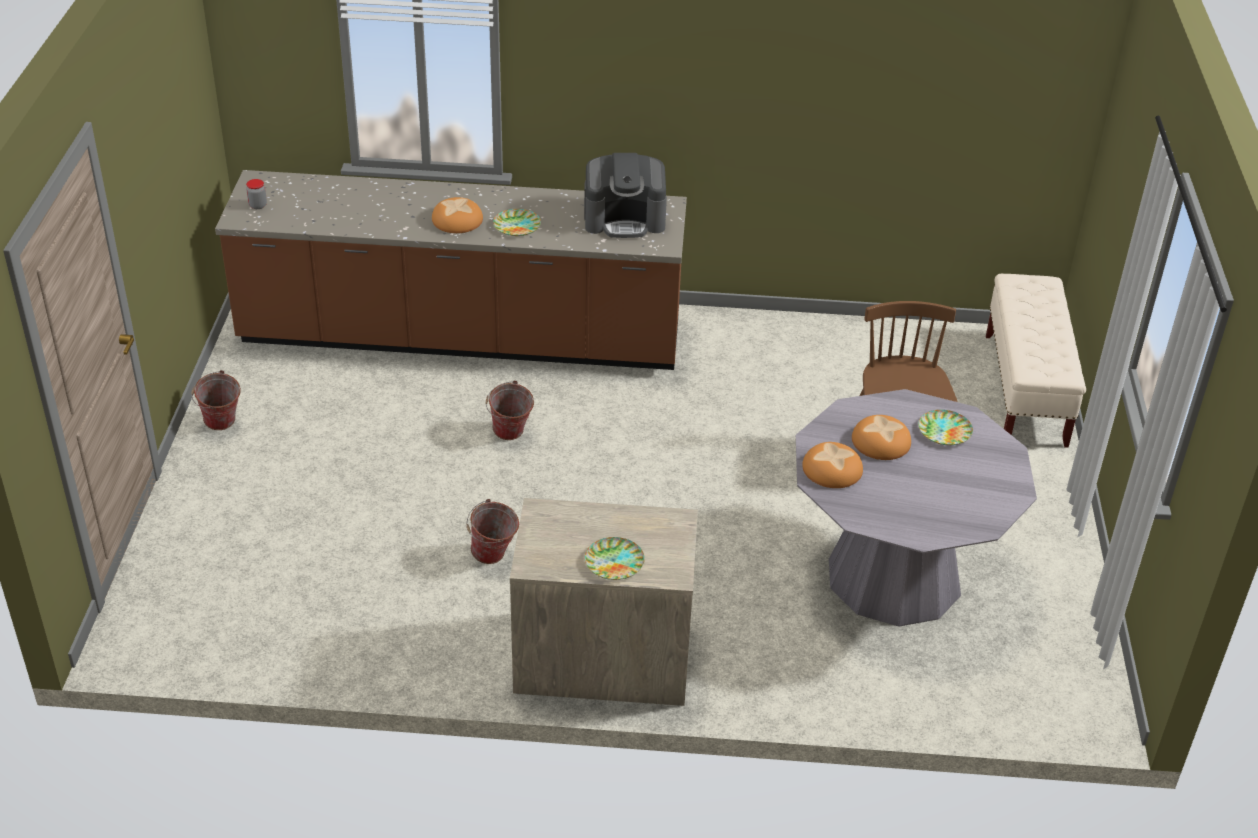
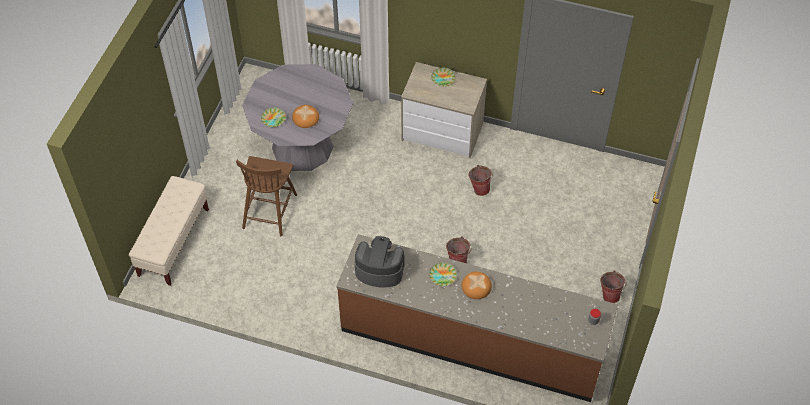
camera: 165 degrees left, 15 degrees up
bread [802,442,863,488] -> none

